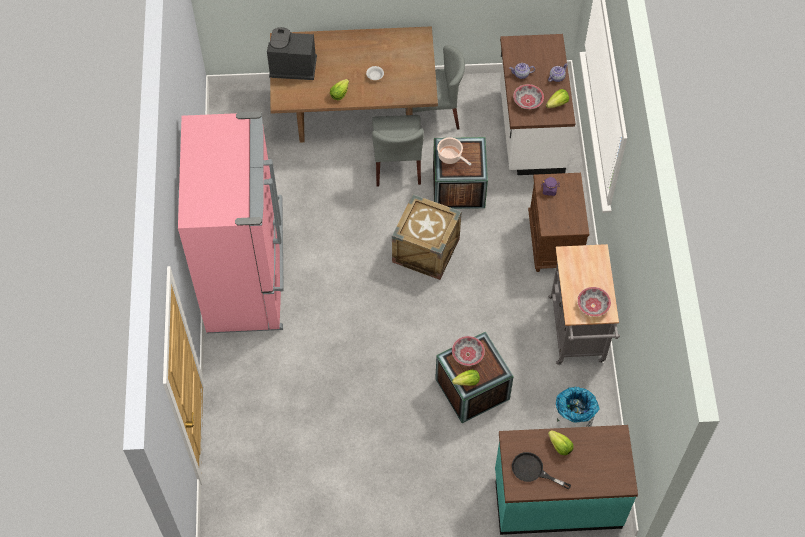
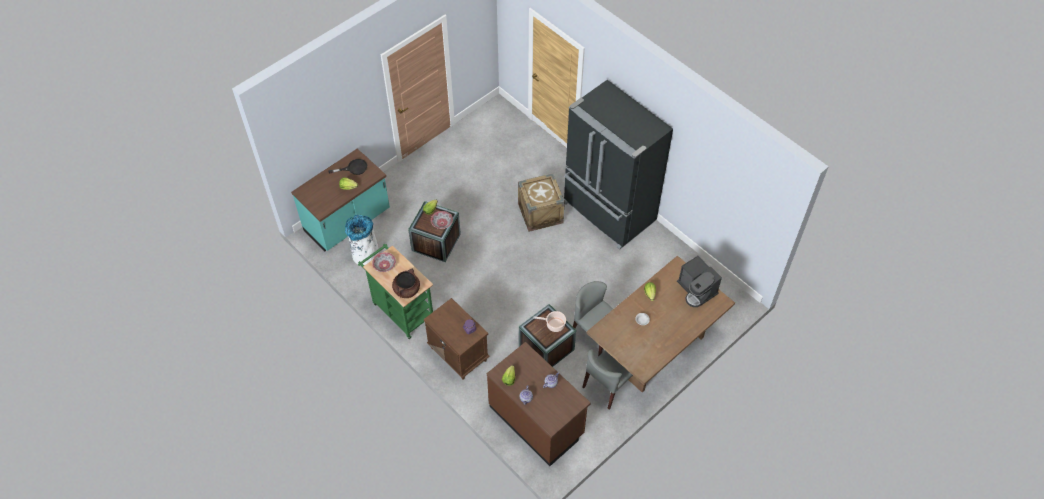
camera: 140 degrees right, 5 degrees down
pink fridge [178,111,284,333] -> black fridge [564,80,673,250]
coffee machine [267,27,317,80] -> coffee machine turned 90 degrees clockwise [677,256,722,307]
crate [392,194,462,280] -> crate moved to [518,173,565,232]
white counter [500,34,575,175] -> brown counter [487,342,591,466]
bowl [513,84,544,109] -> none
grey cart [548,244,620,365] -> green cart [358,244,433,339]
none -> brown cooking pot [392,269,420,298]

